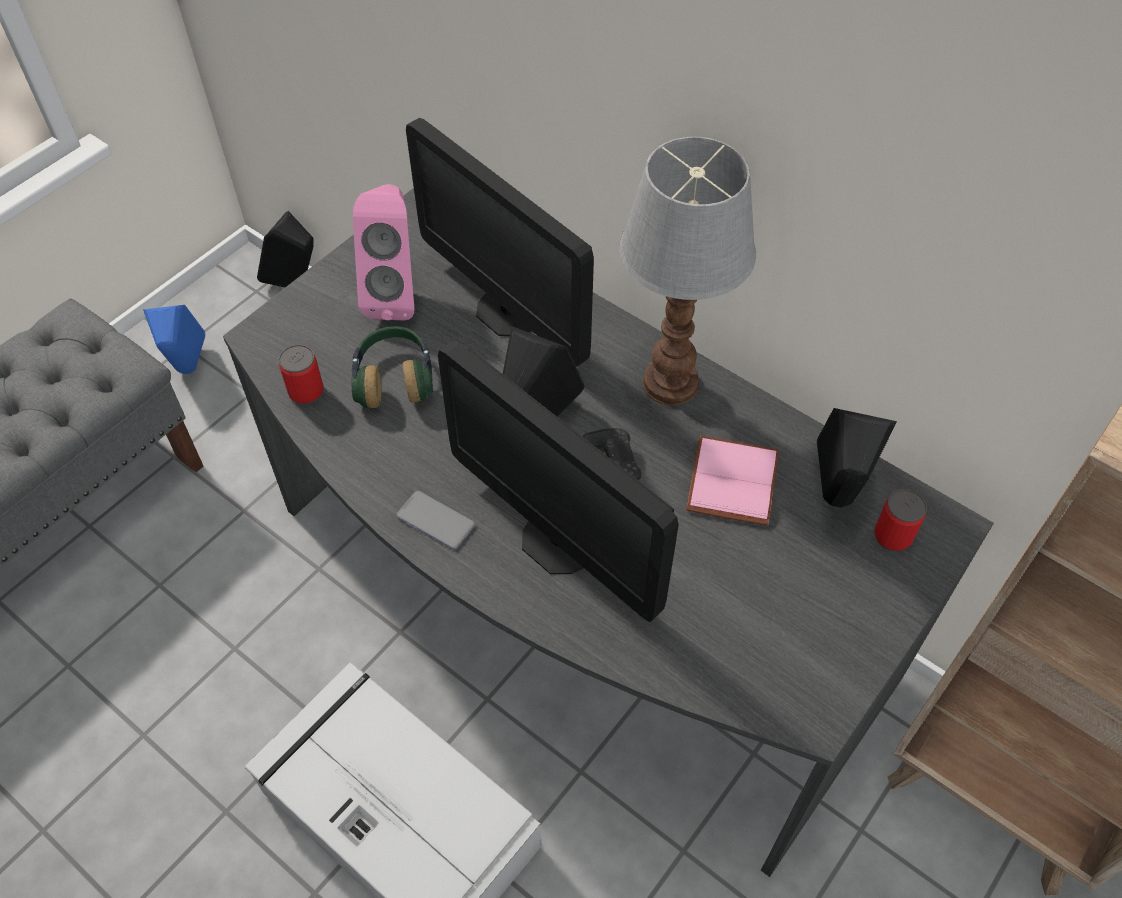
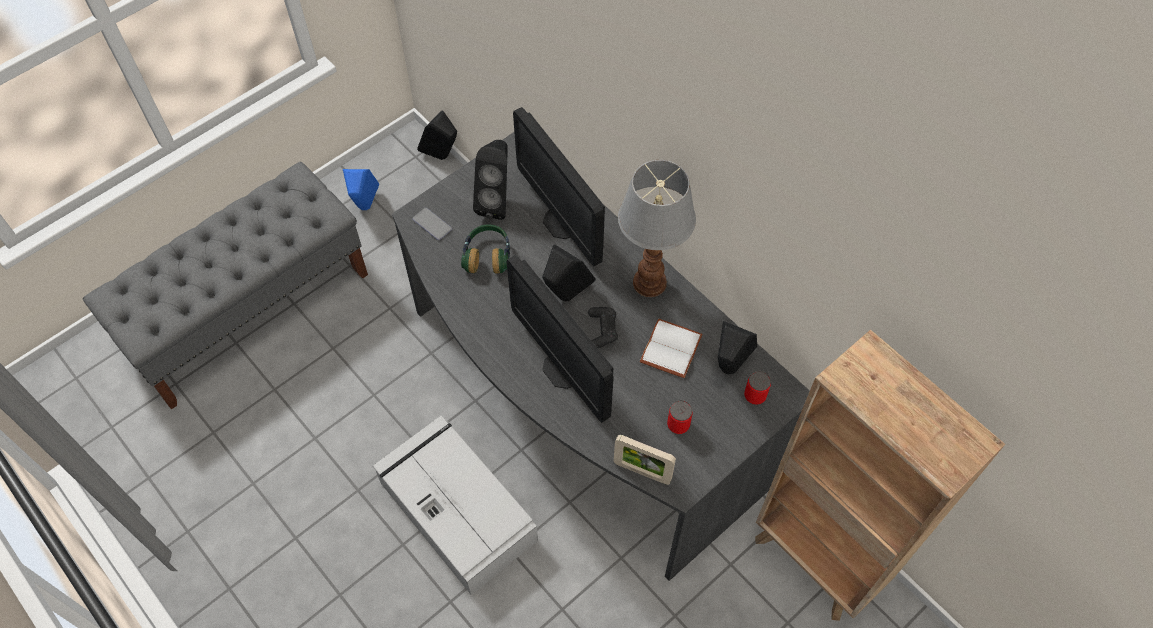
camera: 10 degrees right, 5 degrees up
can [279,345,324,404] -> can moved to [667,400,693,434]
pink speaker [353,184,414,321] -> black speaker [473,140,508,220]
phone [397,491,475,549] -> phone moved to [412,208,452,240]
pink book [686,436,779,525] -> white book [640,319,703,378]
none -> picture frame [614,435,676,485]

